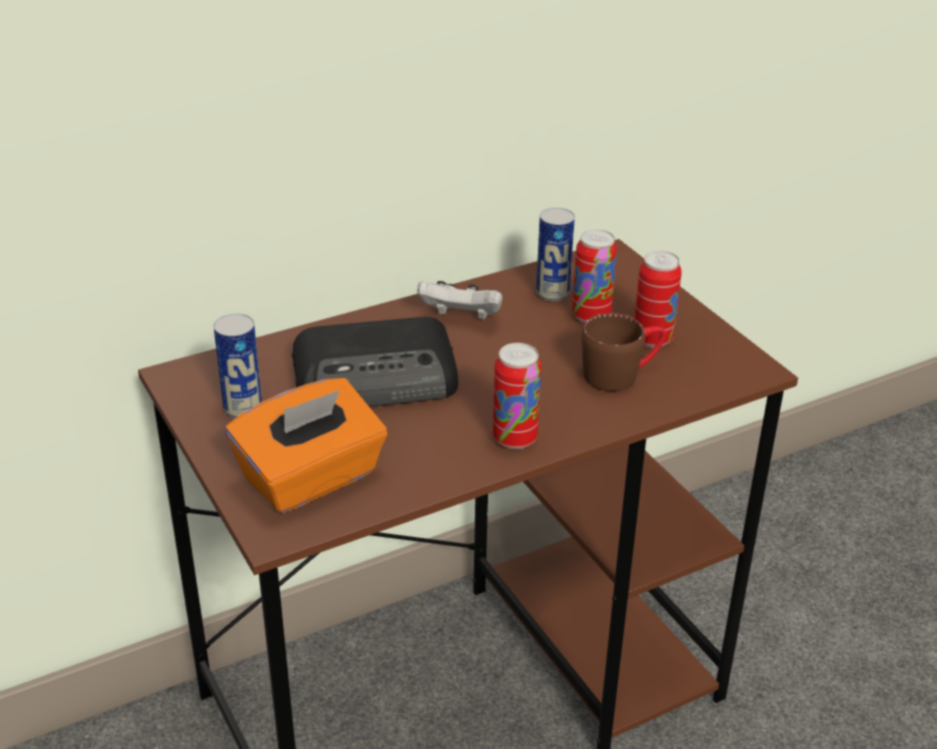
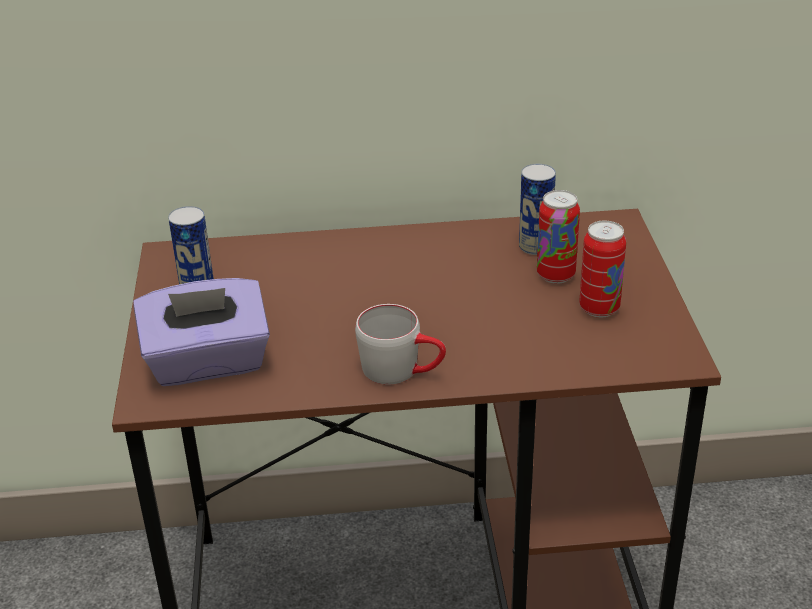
camera: 25 degrees right, 0 degrees up
orange tissue box [225,378,388,513] -> purple tissue box [133,278,270,386]
radio [292,317,458,407] -> none
white game controller [417,281,502,319] -> none
can [493,343,542,449] -> grey mug [355,304,446,385]
brown mug [581,313,666,391] -> none

